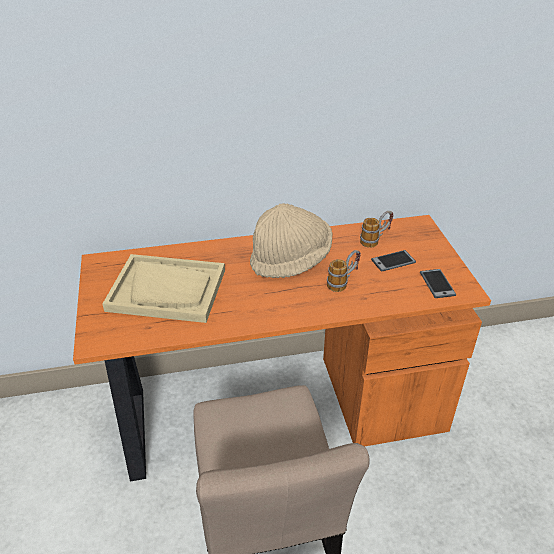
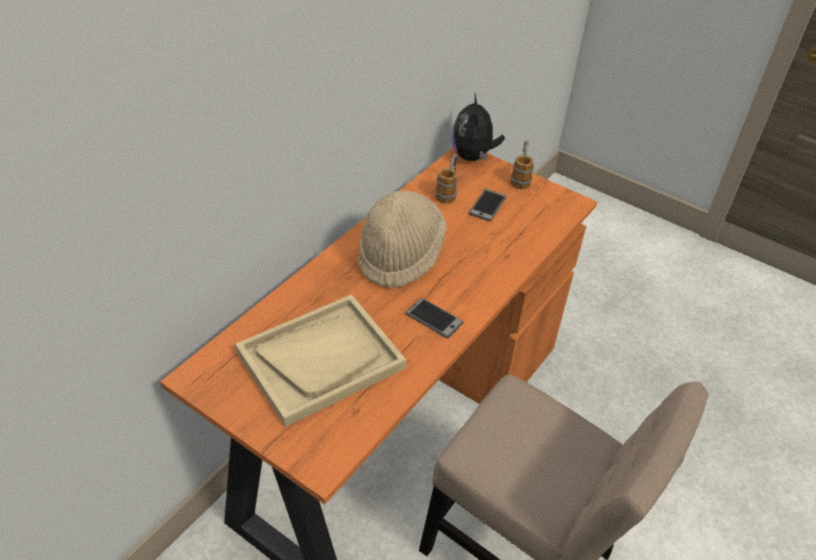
camera: 45 degrees left, 5 degrees up
mug [327,250,361,292] -> mug moved to [510,141,534,189]
phone [420,269,456,298] -> phone moved to [405,298,464,338]
none -> plush toy [452,94,505,161]

